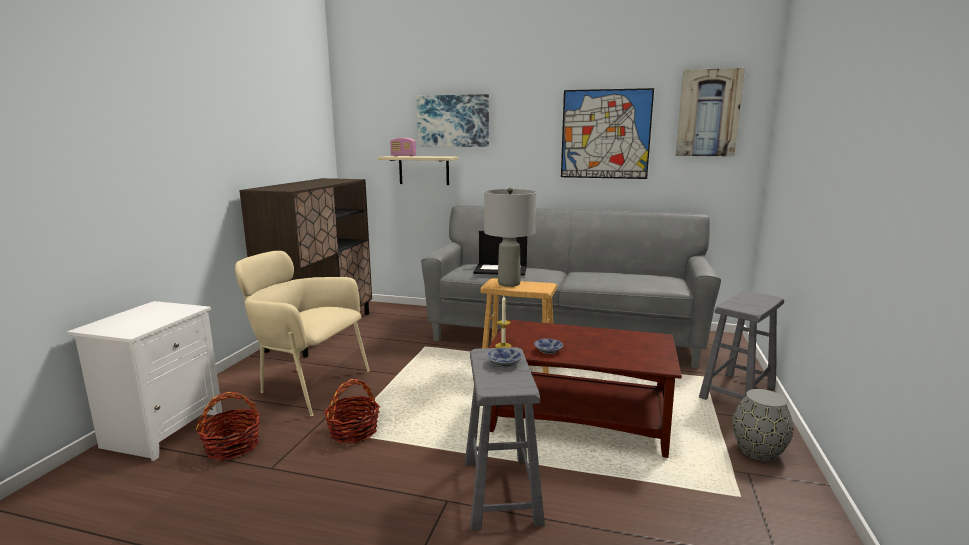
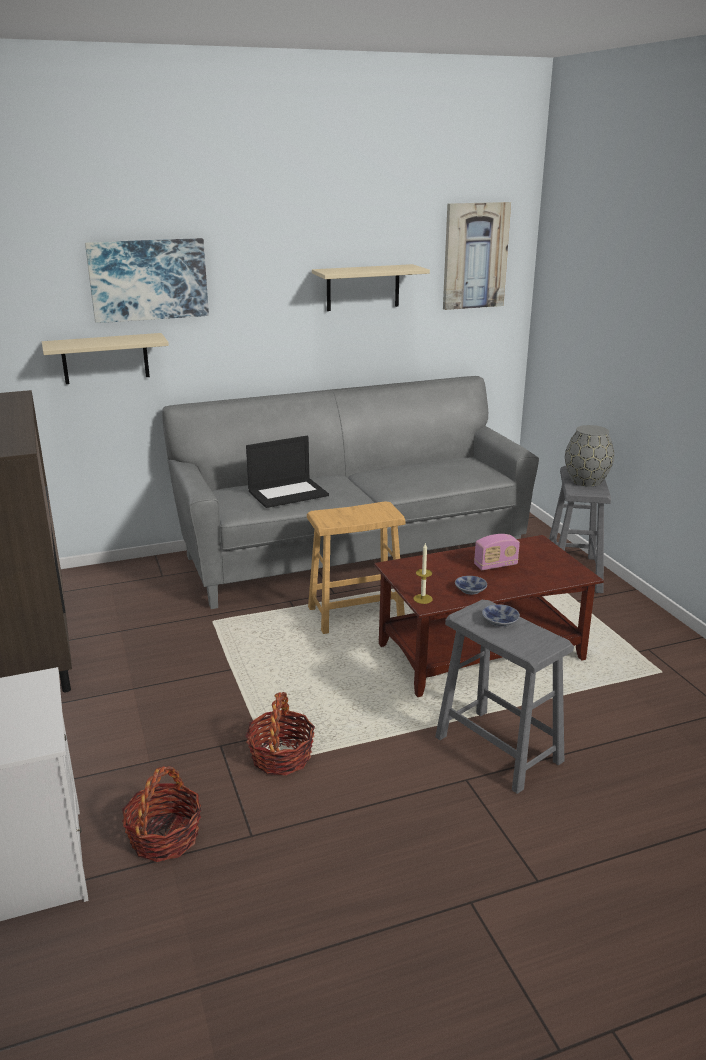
camera: 35 degrees left, 10 degrees up
beige armchair [235,251,370,417] -> none
radio [390,138,416,157] -> radio moved to [474,534,520,570]
grey table lamp [484,187,536,287] -> none
picture [561,88,654,179] -> beige shelf [312,264,430,311]
grey vase [732,389,793,461] -> grey vase moved to [565,425,614,487]

